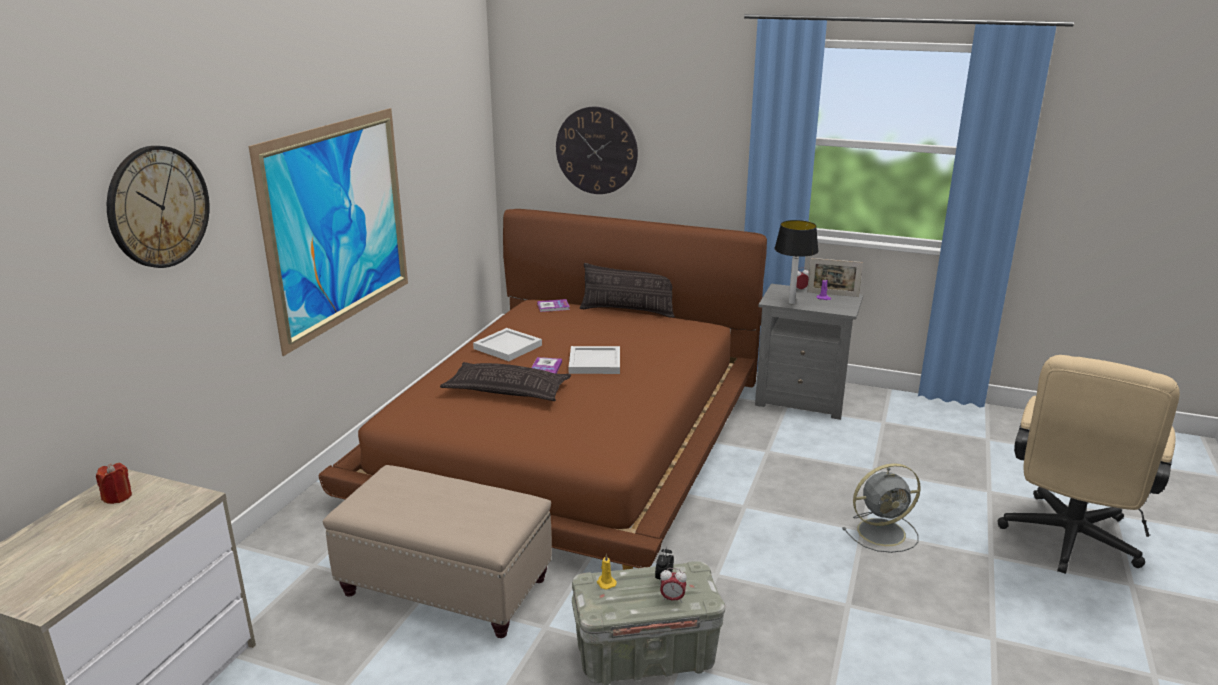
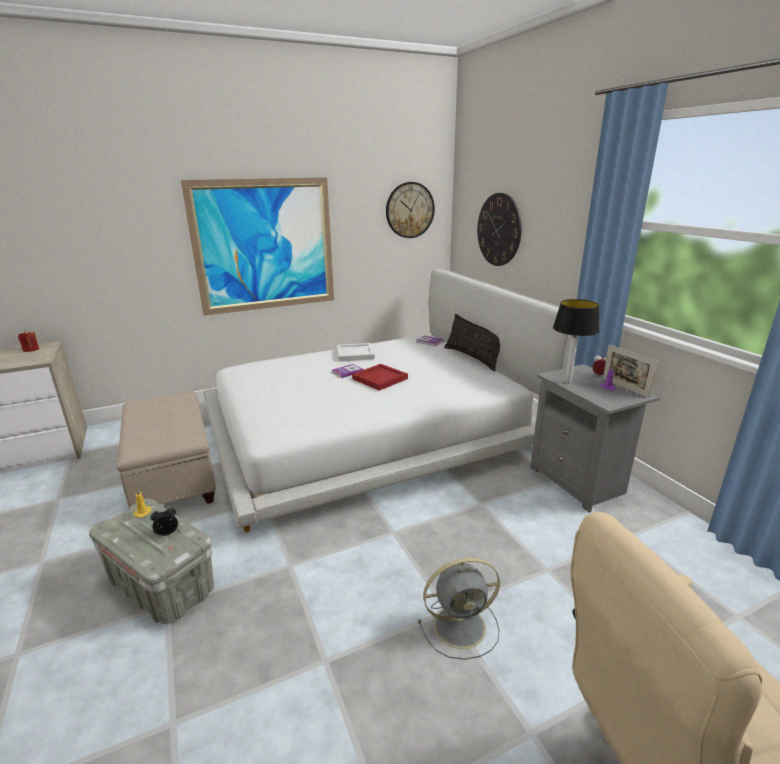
camera: 45 degrees right, 0 degrees up
wall clock [107,146,209,268] -> wall clock moved to [386,182,435,238]
brown bed [319,209,767,570] -> white bed [203,269,572,532]
pillow [440,362,571,401] -> none
white tray [569,346,620,374] -> red tray [352,364,408,391]
alarm clock [660,568,687,603] -> none
grey fan [842,463,921,553] -> grey fan turned 45 degrees counterclockwise [418,557,500,660]

